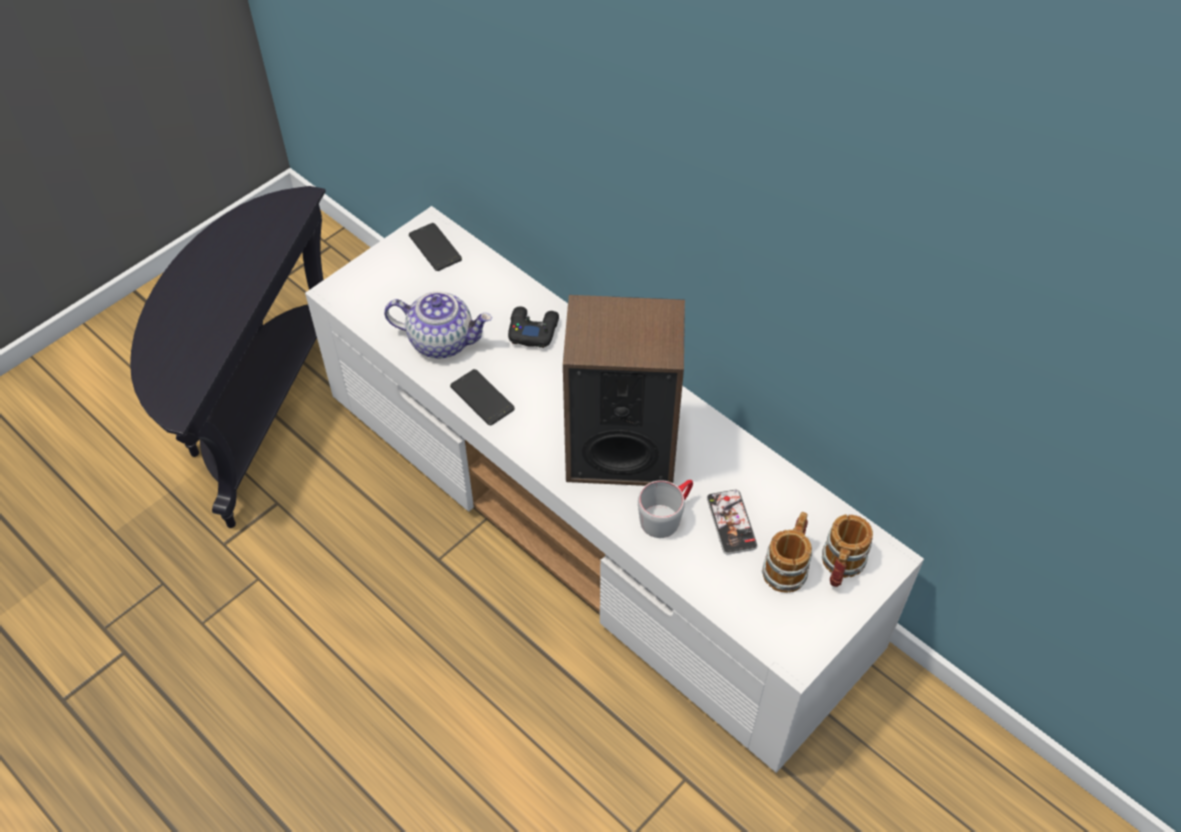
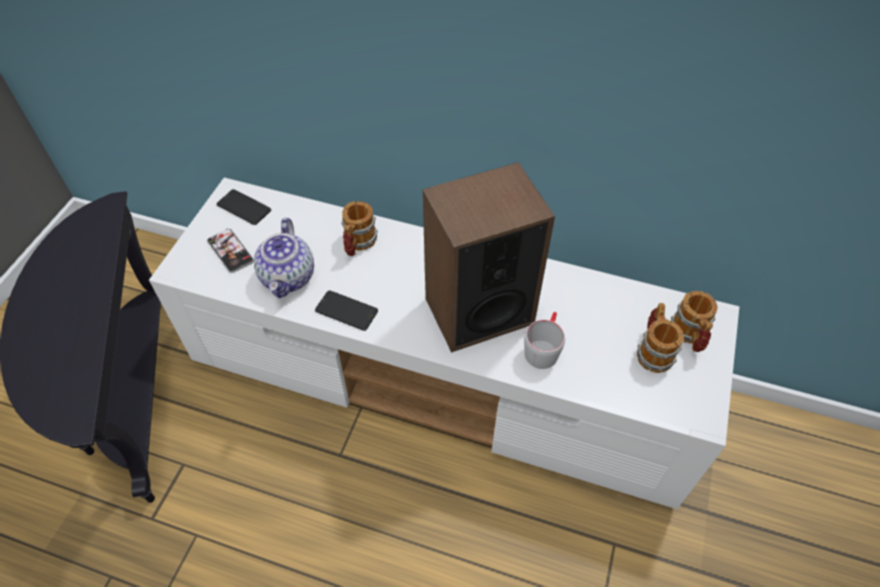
camera: 25 degrees left, 0 degrees up
teapot [384,291,492,358] -> teapot turned 105 degrees clockwise [254,218,314,298]
black game controller [508,306,559,348] -> mug [341,201,378,256]
phone [707,490,758,555] -> phone moved to [207,229,254,273]

